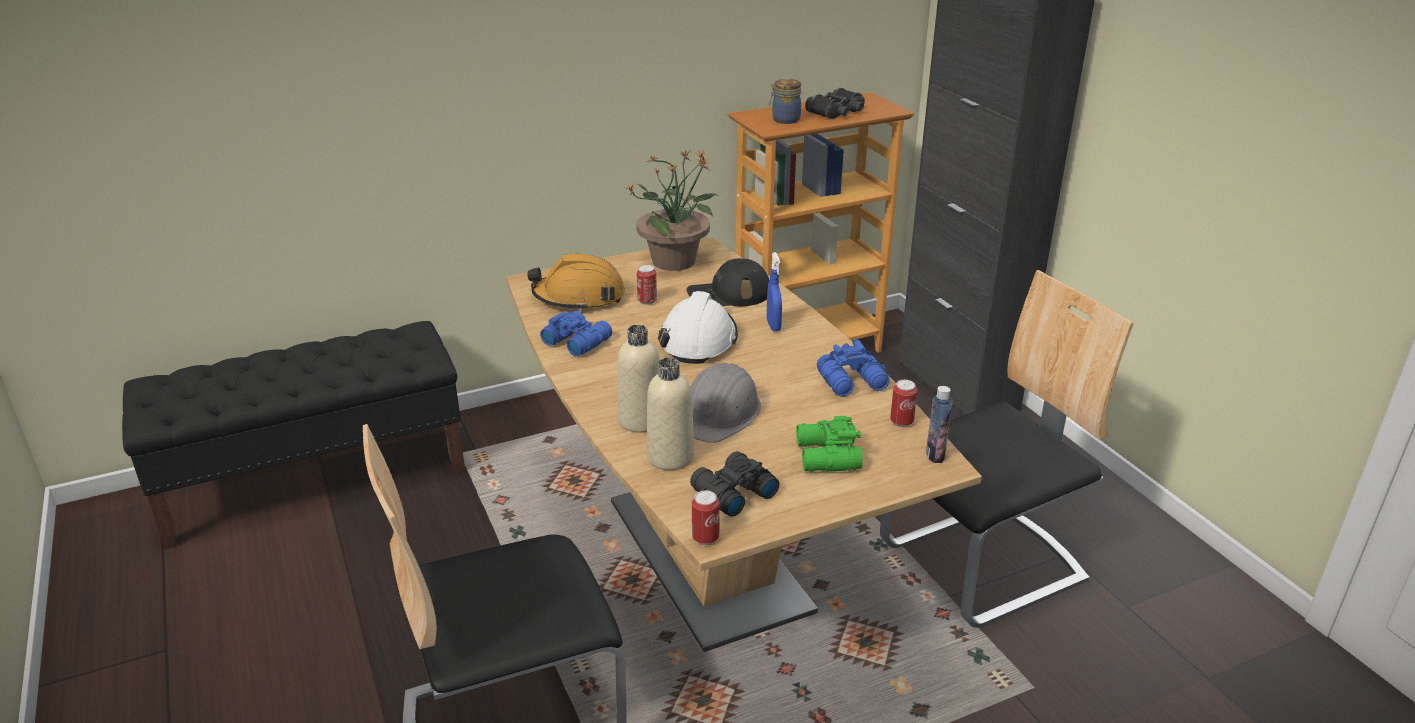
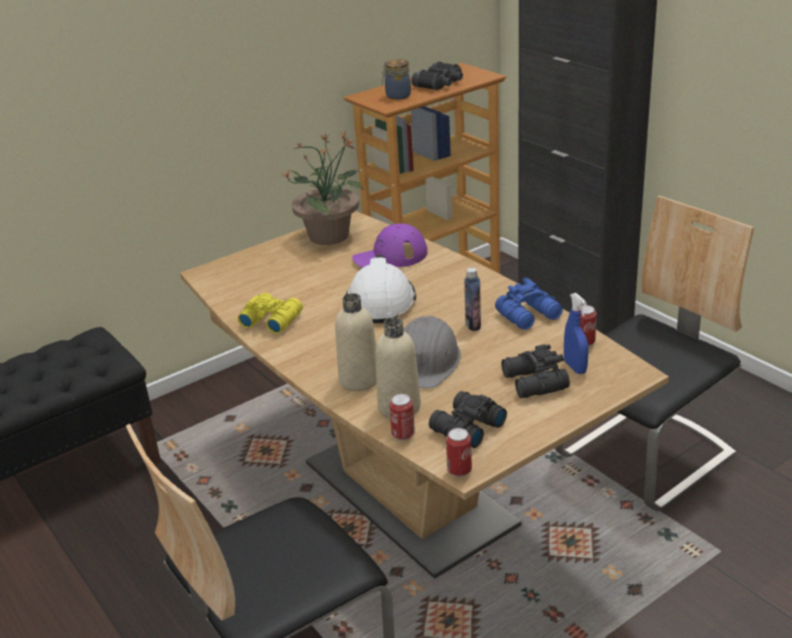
camera: 10 degrees left, 0 degrees up
orange hard hat [527,254,625,312] -> none
blue binoculars [540,311,612,356] -> yellow binoculars [238,293,303,334]
can [637,265,657,305] -> can moved to [389,394,415,440]
black cap [687,258,769,306] -> purple cap [352,223,427,268]
blue spray bottle [767,252,782,331] -> blue spray bottle moved to [564,293,589,374]
green binoculars [796,416,863,472] -> black binoculars [501,344,570,398]
bottle [926,386,953,463] -> bottle moved to [464,268,481,331]

